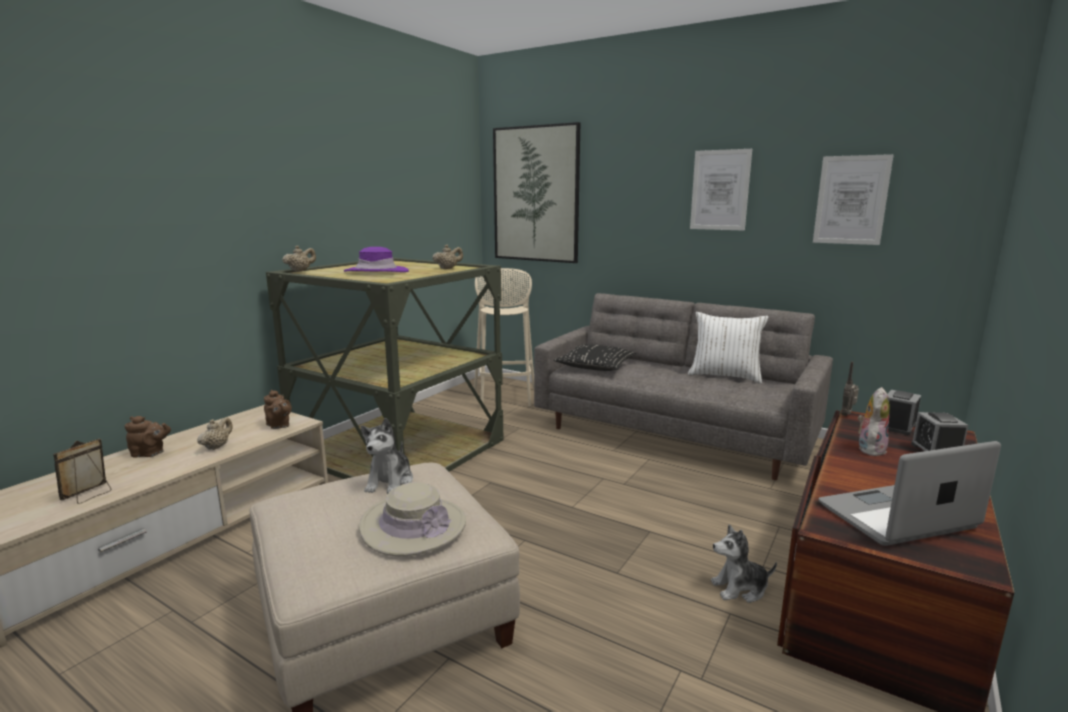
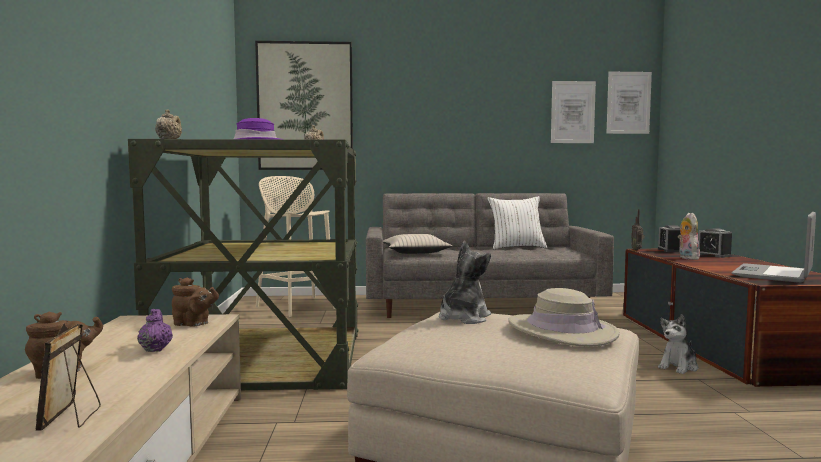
camera: 35 degrees left, 10 degrees down
beige teapot [197,417,233,450] -> purple teapot [137,309,173,352]
plush toy [360,418,413,494] -> plush toy turned 120 degrees counterclockwise [439,241,491,324]
black pillow [554,344,636,371] -> beige pillow [383,234,452,254]
picture [690,149,752,231] -> picture moved to [606,72,652,134]

